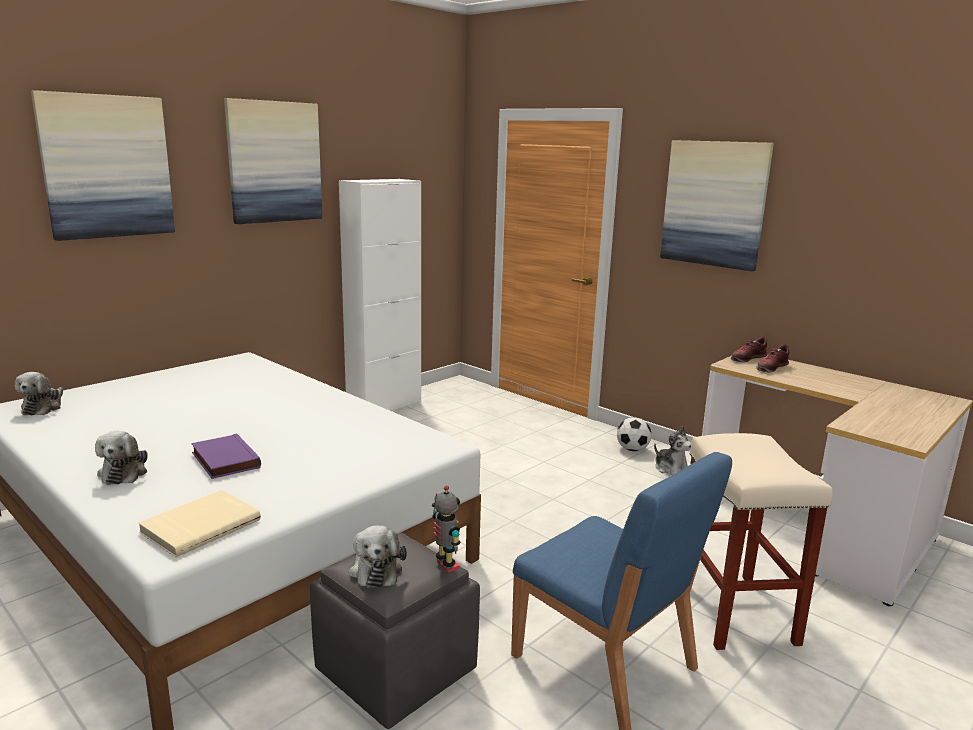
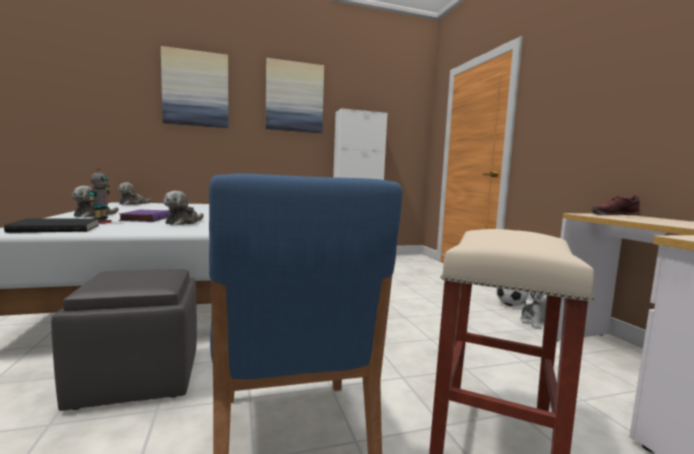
camera: 30 degrees right, 10 degrees down
beige book [138,490,261,557] -> black book [4,218,99,233]
plush toy [349,525,407,588] -> plush toy moved to [163,191,204,225]
toy robot [432,485,460,573] -> toy robot moved to [89,167,111,224]
picture [660,140,774,272] -> none
shoe [756,344,789,373] -> none

